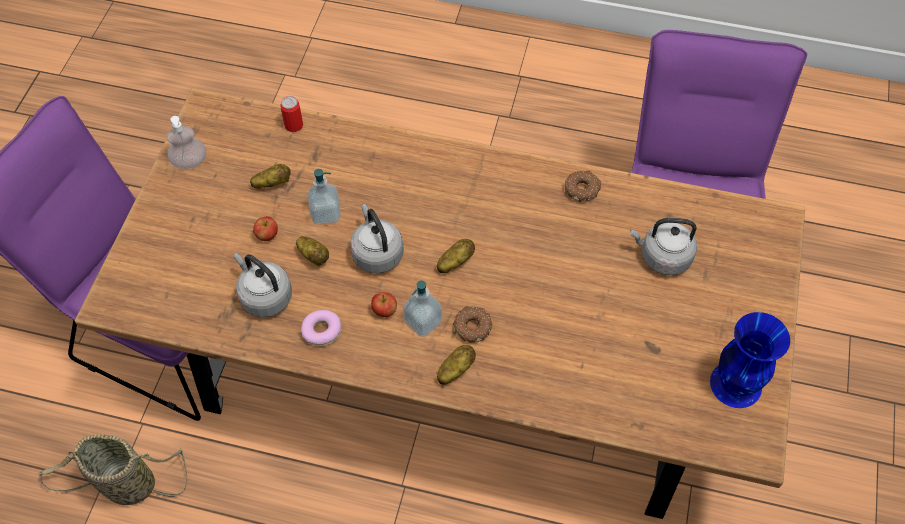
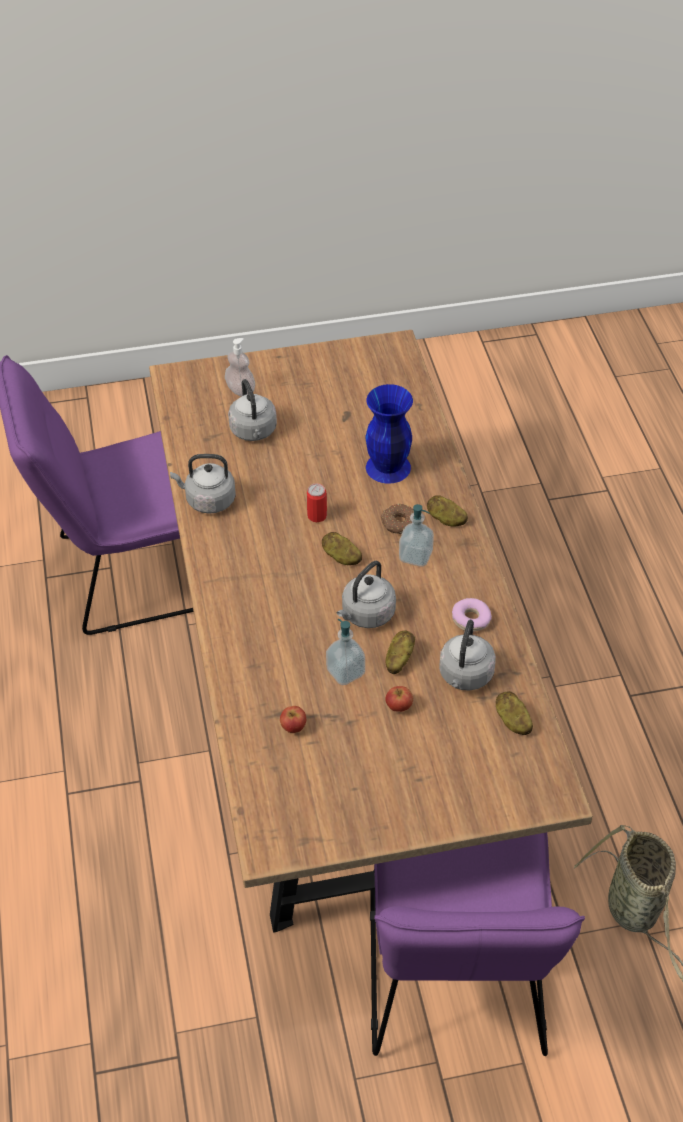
camera: 115 degrees left, 10 degrees down
soap dispenser [167,116,206,169] -> soap dispenser moved to [225,338,255,396]
potato [250,164,291,189] -> potato moved to [496,691,533,735]
can [280,96,303,132] -> can moved to [307,483,327,522]
apple [371,292,397,317] -> apple moved to [280,706,306,733]
donut [565,171,601,202] -> grey kettle [170,454,236,514]
blue vase [710,312,790,408] -> blue vase moved to [365,384,413,484]

